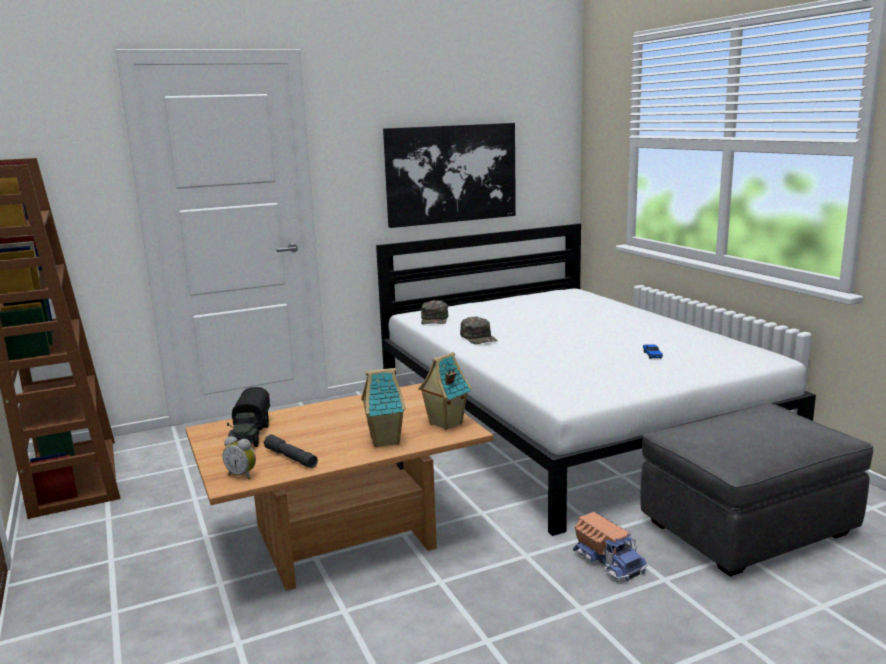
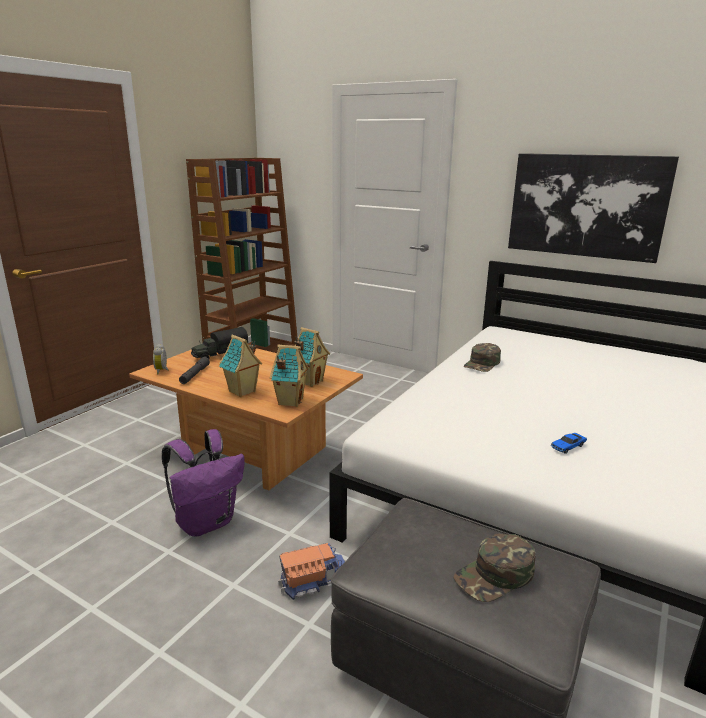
camera: 55 degrees right, 5 degrees up
green cap [421,300,448,324] -> green cap moved to [454,533,536,602]
toy truck [573,512,648,582] -> toy truck turned 135 degrees counterclockwise [278,543,345,600]
none -> purple backpack [162,429,244,537]
none -> toy house [294,327,330,387]

